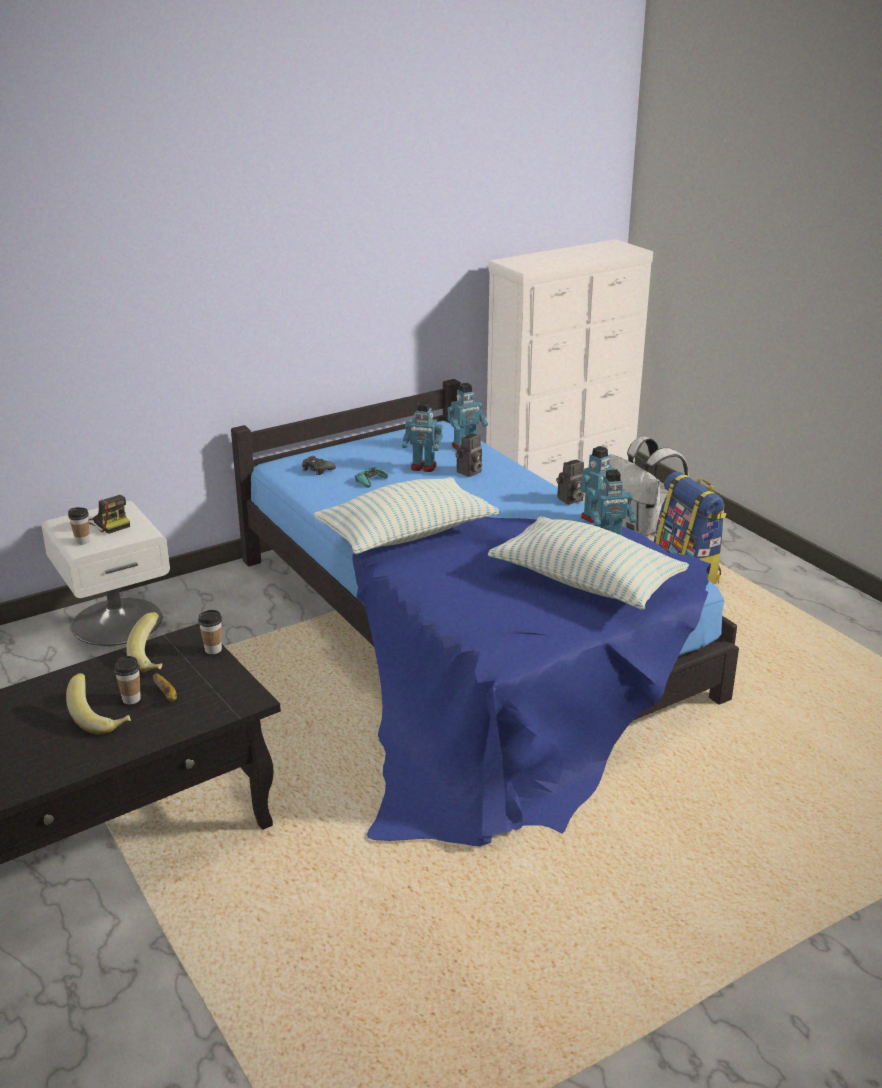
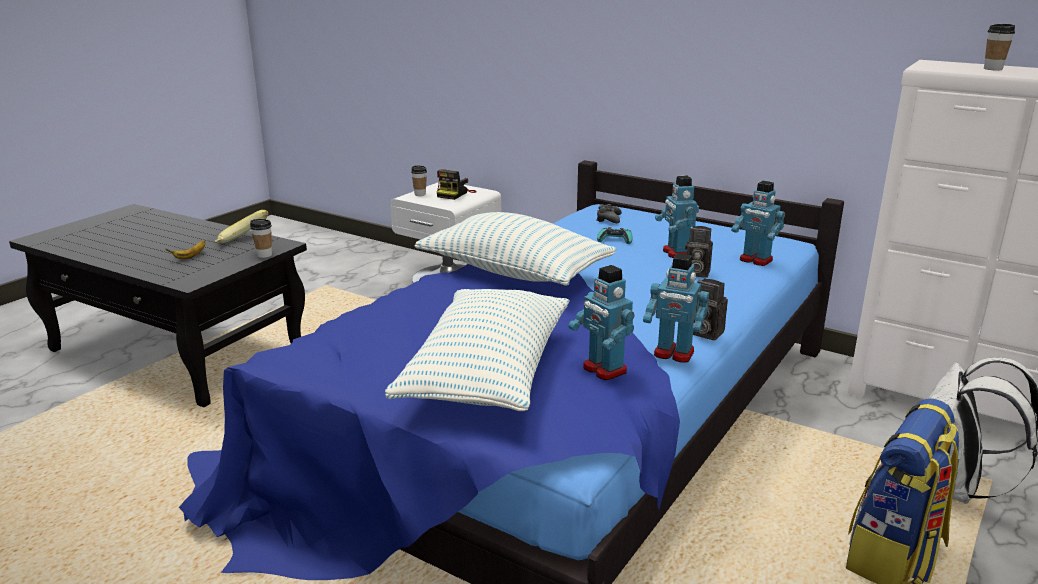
camera: 65 degrees right, 5 degrees down
banana [66,673,131,735] -> none
cup [114,656,141,704] -> cup moved to [984,24,1015,70]

